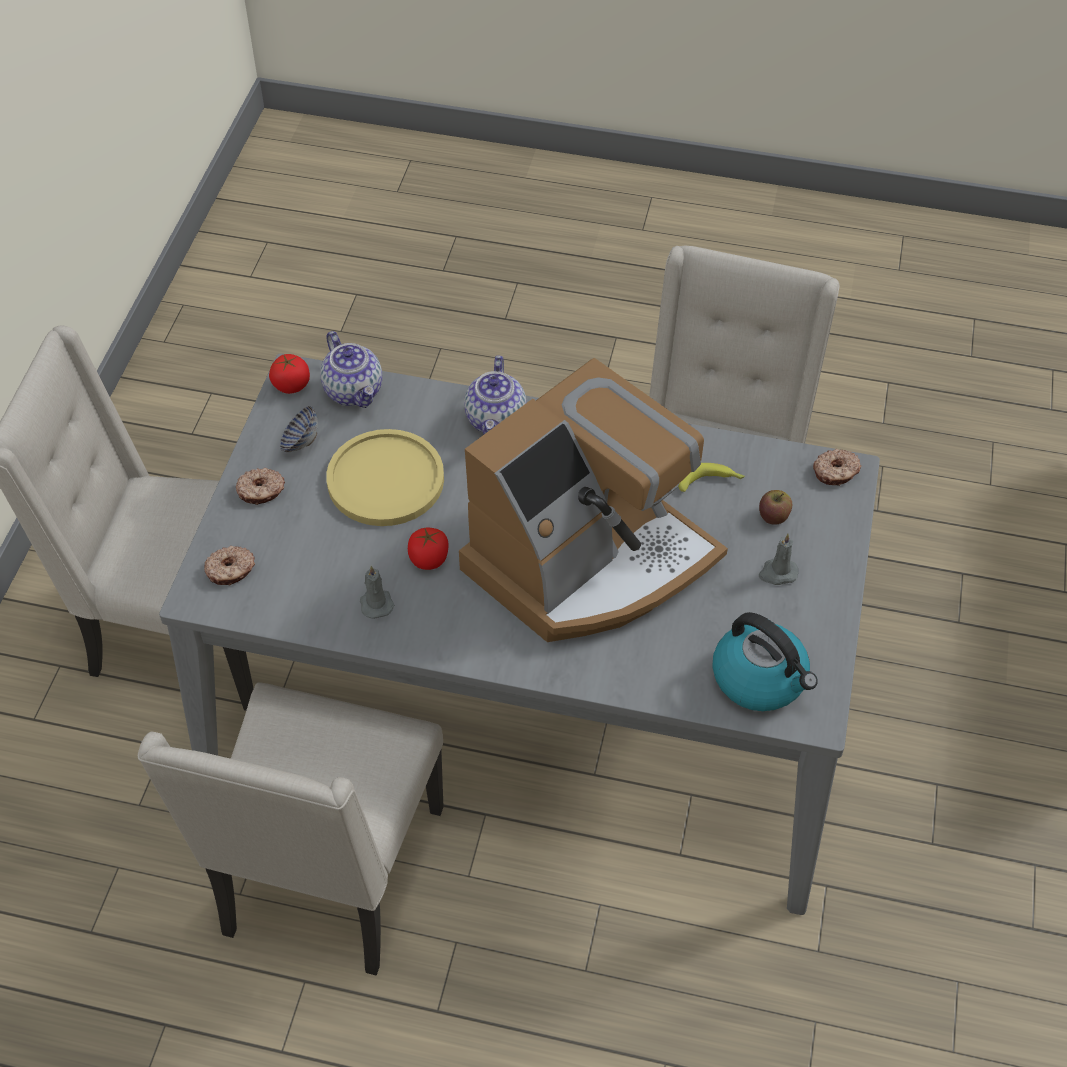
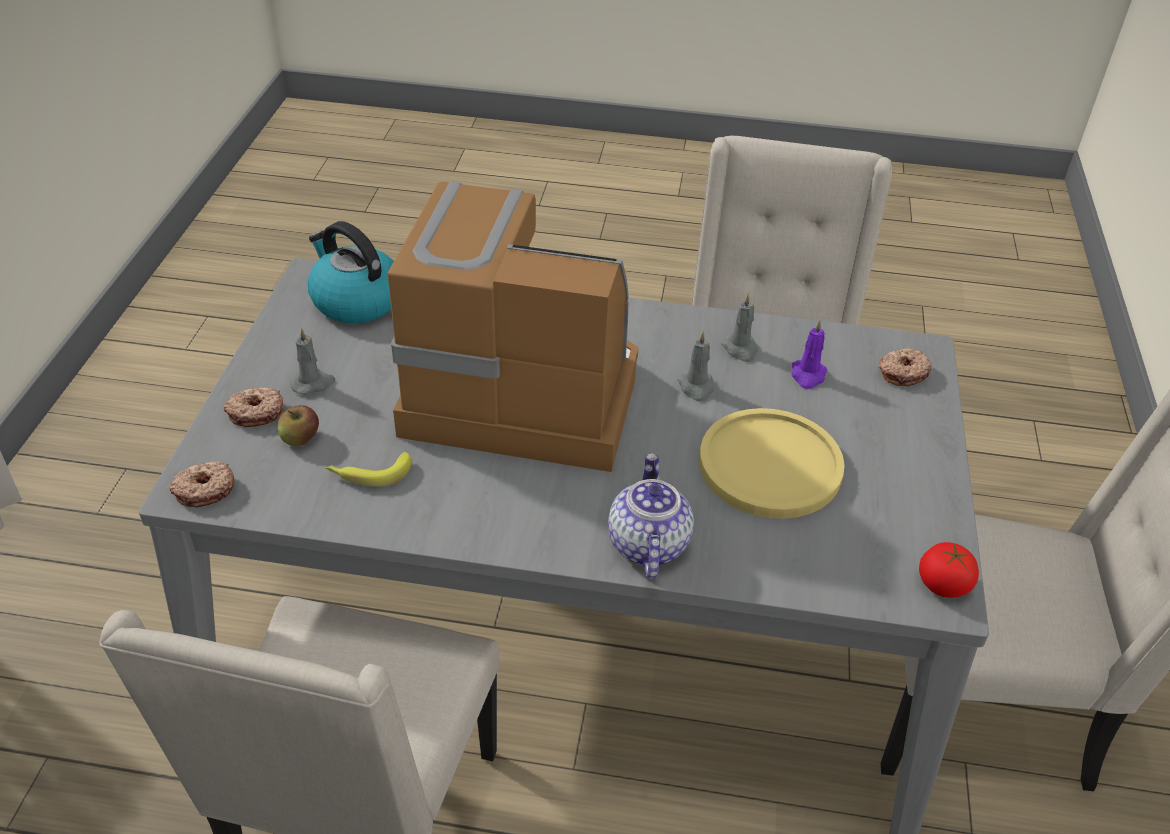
camera: 175 degrees right, 10 degrees down
donut [236,468,285,505] -> donut moved to [224,387,283,427]
bowl [280,406,318,452] -> none
teapot [320,331,382,408] -> none
tomato [408,528,448,570] -> grey candle [677,331,714,402]
coffee machine [459,358,728,642] -> coffee machine turned 60 degrees clockwise [387,181,639,472]
none -> purple candle [792,320,827,389]

